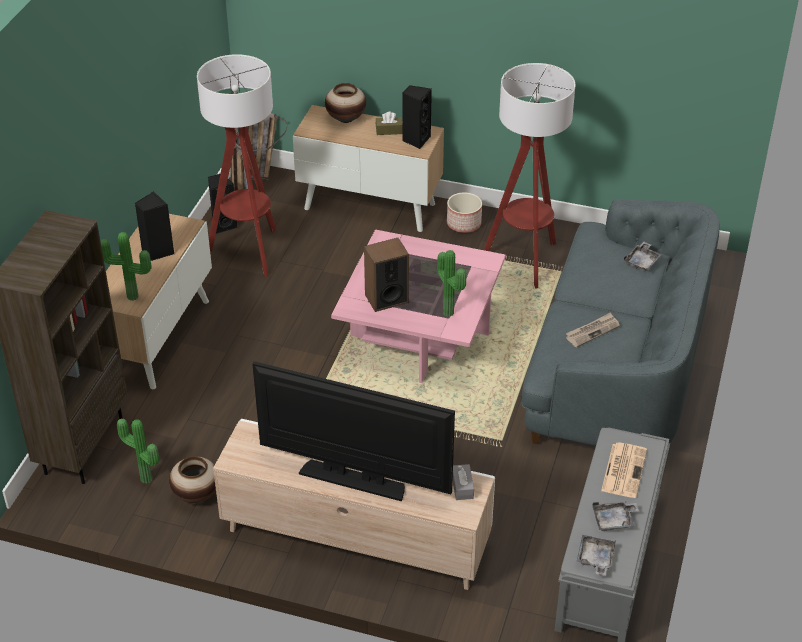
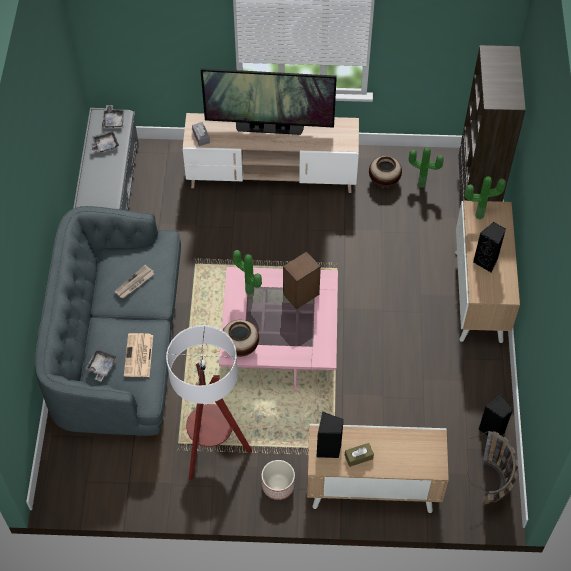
camera: 165 degrees right, 15 degrees up
floor lamp [197,54,276,277] -> none
vase [325,83,366,123] -> vase moved to [223,320,259,357]
newspaper [601,442,647,498] -> newspaper moved to [124,333,153,377]

